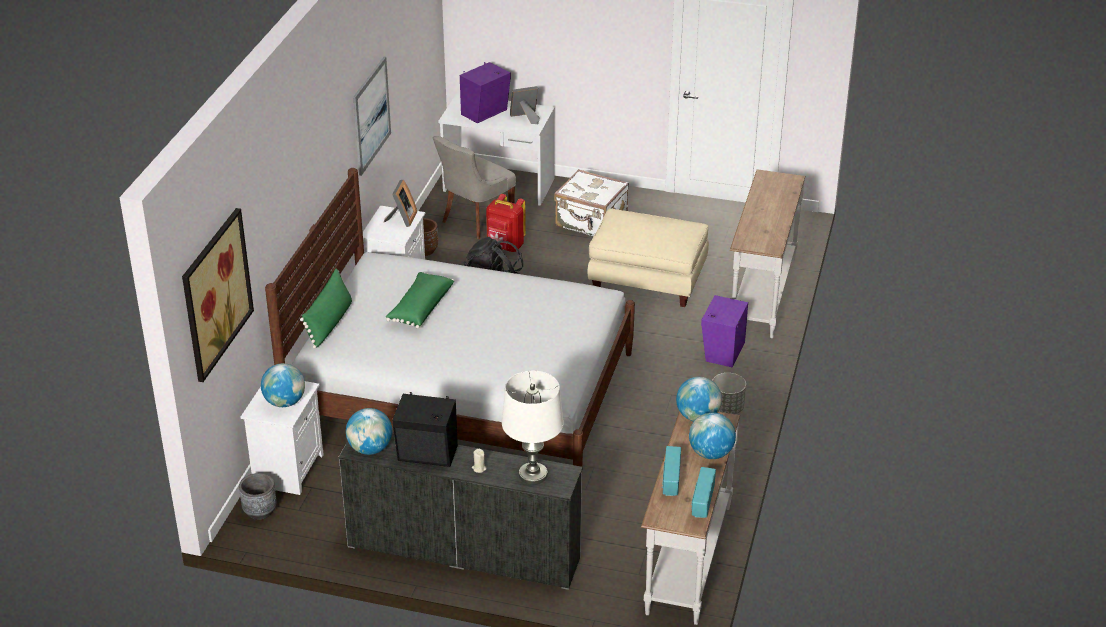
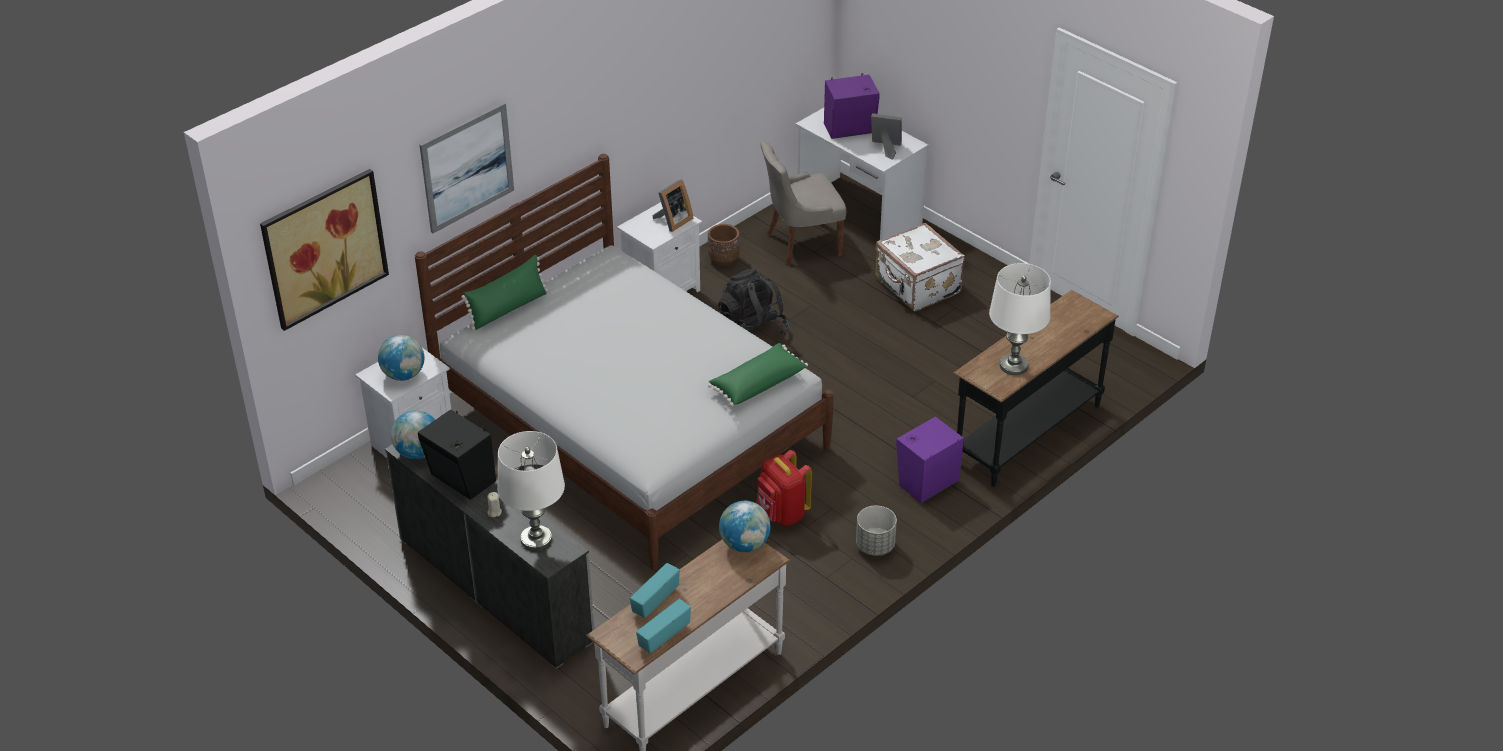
camera: 30 degrees right, 5 degrees up
grey planter [239,473,277,520] -> none
picture [353,56,391,176] -> picture moved to [419,103,514,233]
green pillow [385,272,454,329] -> green pillow moved to [708,343,808,407]
red backpack [486,194,526,252] -> red backpack moved to [757,450,812,526]
beige ottoman [587,209,709,307] -> none
globe [689,412,736,459] -> none
white console table [730,170,805,338] -> black console table [953,290,1119,487]
none -> white table lamp [989,263,1051,375]

